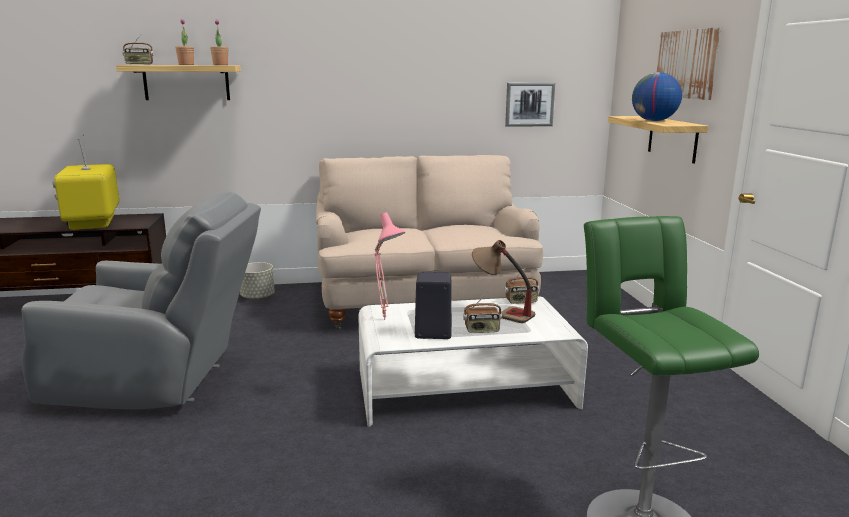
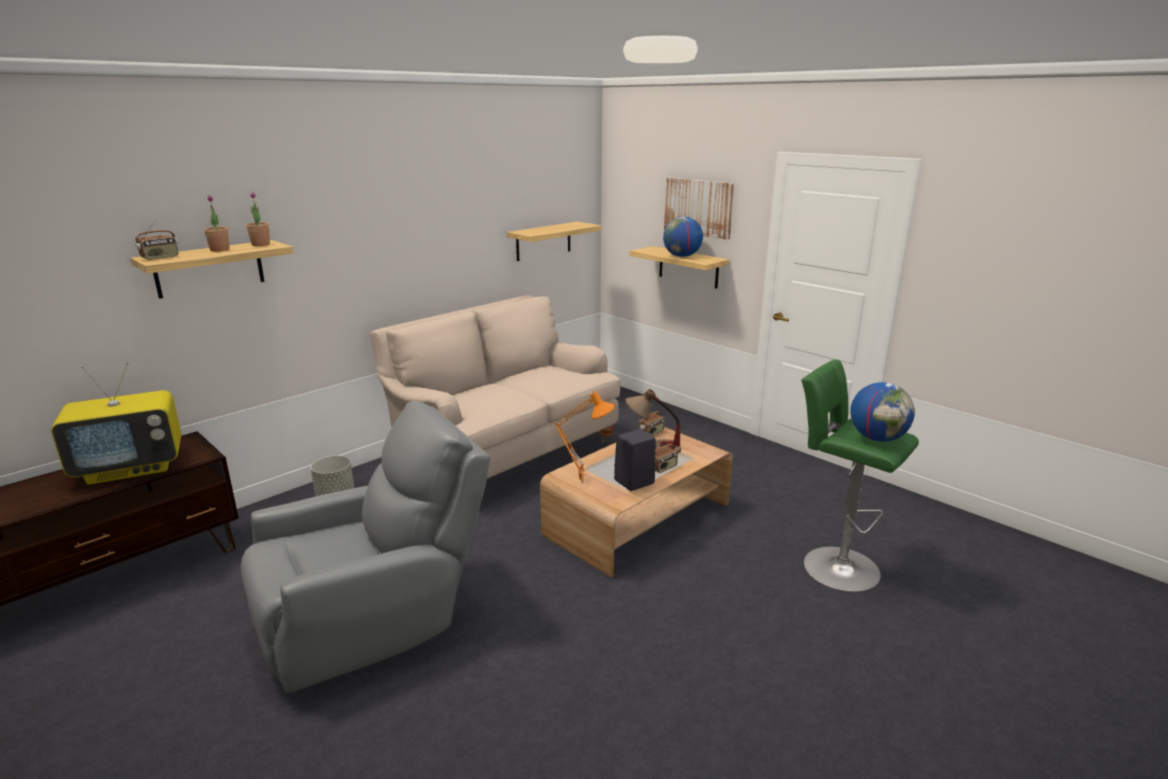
camera: 35 degrees left, 5 degrees up
television [52,135,119,230] -> television turned 60 degrees counterclockwise [51,362,181,485]
white coffee table [358,296,588,427] -> brown coffee table [540,427,732,578]
pink table lamp [375,212,405,320] -> orange table lamp [554,391,615,483]
picture [505,83,555,127] -> shelf [507,222,601,261]
none -> globe [850,382,915,442]

